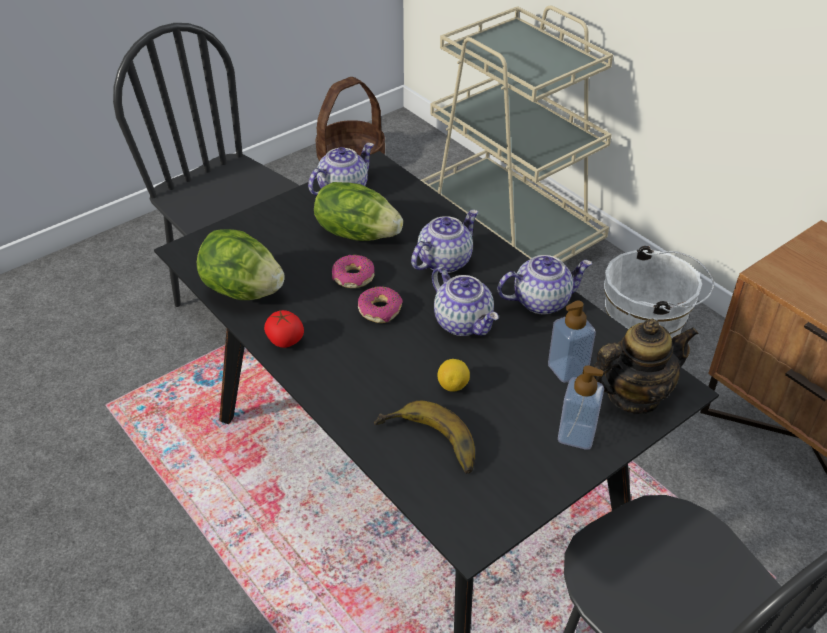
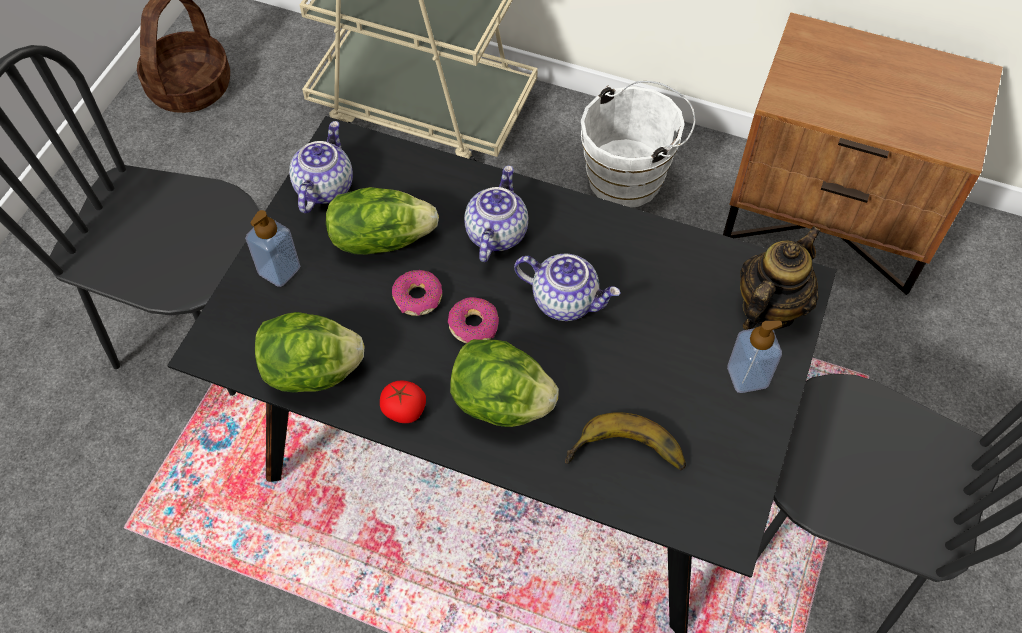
camera: 30 degrees left, 15 degrees up
lemon [437,359,470,392] -> none
teapot [498,255,592,315] -> none
soap dispenser [548,300,596,383] -> soap dispenser moved to [245,210,300,287]
none -> lettuce [450,339,559,427]

